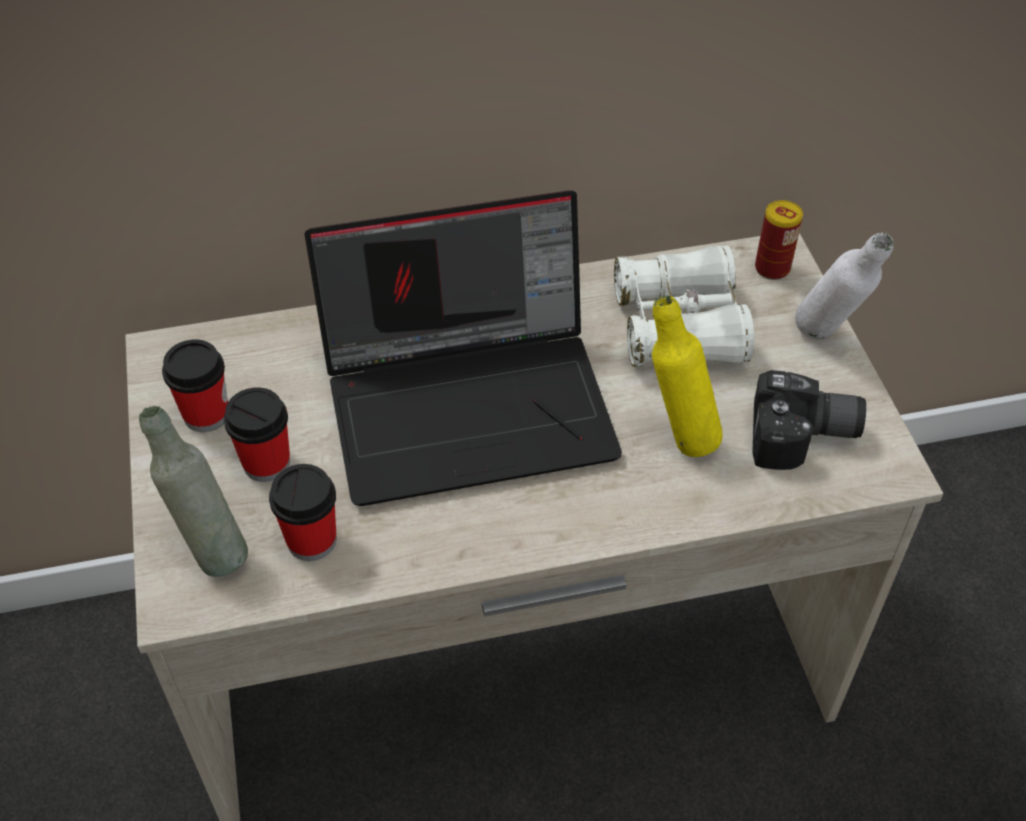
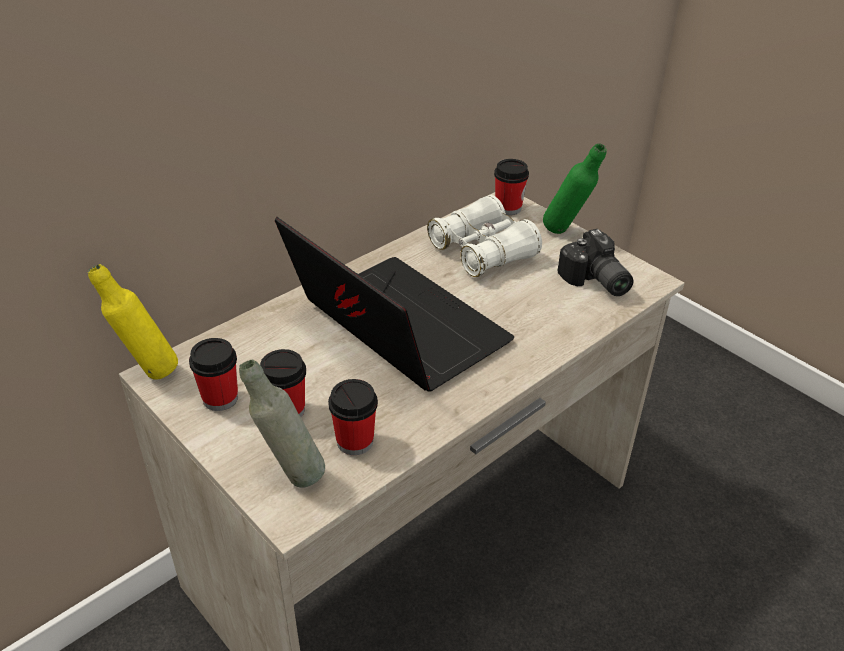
camera: 30 degrees left, 10 degrees down
laptop [305,190,622,506] -> laptop turned 90 degrees counterclockwise [275,216,514,392]
yellow bottle [652,296,722,457] -> yellow bottle moved to [88,264,178,380]
camera [752,370,866,470] -> camera turned 90 degrees clockwise [558,229,634,296]
can [755,200,803,280] -> cup [494,159,529,215]
white bottle [795,233,894,339] -> green bottle [543,143,607,234]

